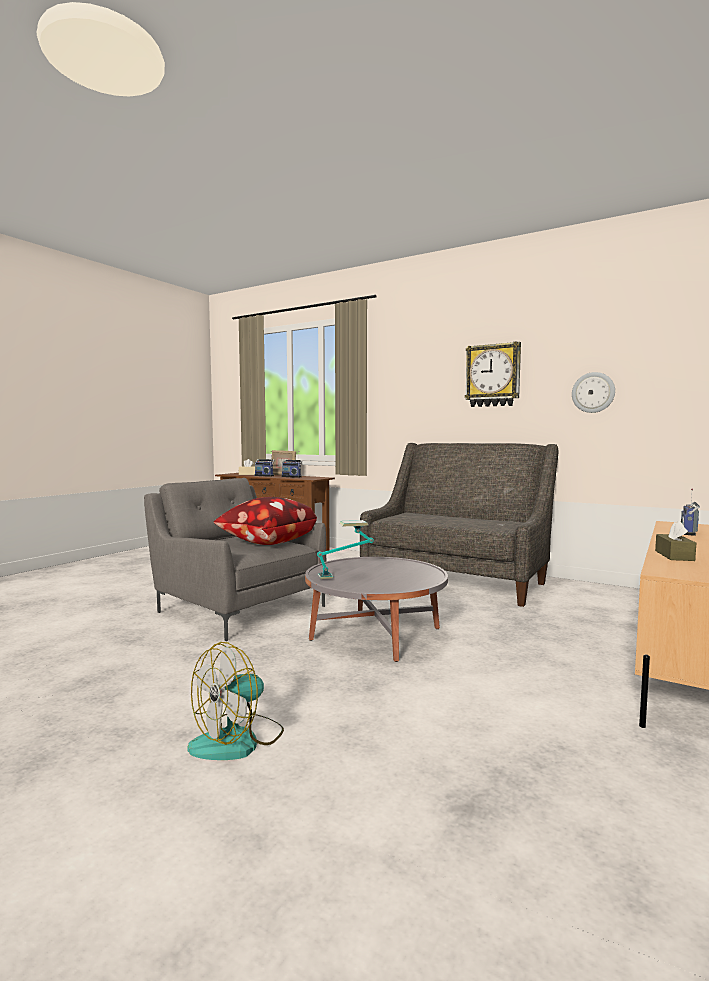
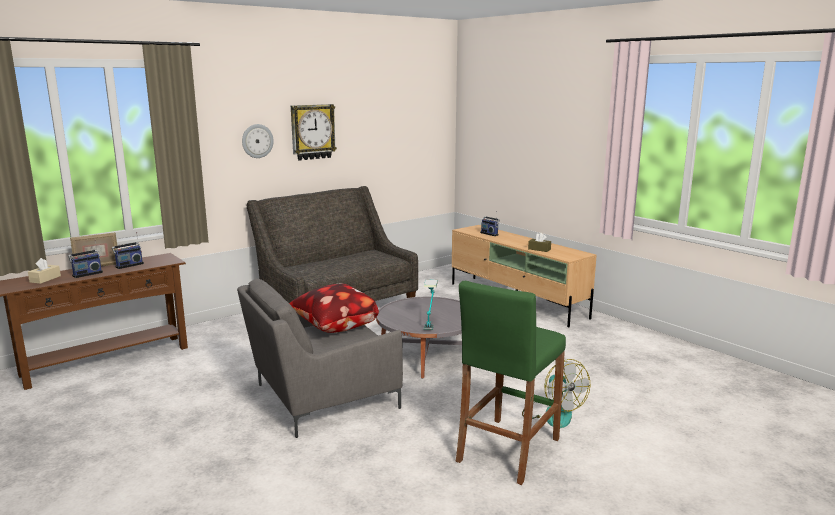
camera: 70 degrees left, 10 degrees up
wall clock [572,372,615,413] -> wall clock moved to [242,124,274,158]
none -> green stool [456,281,566,485]

